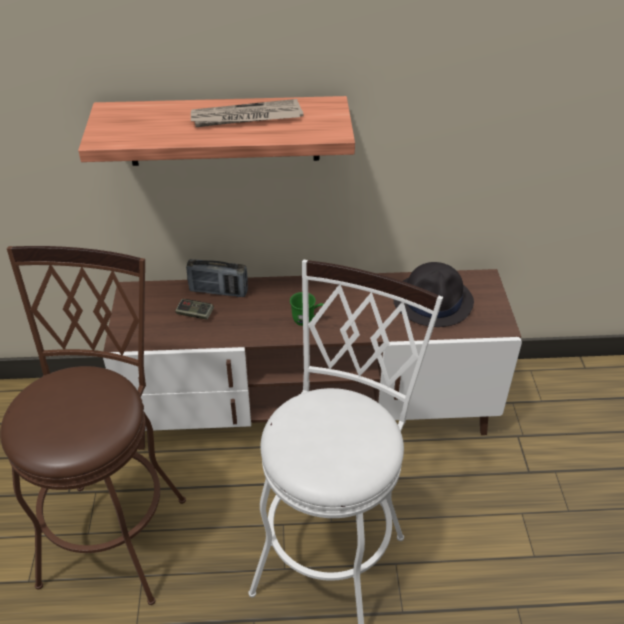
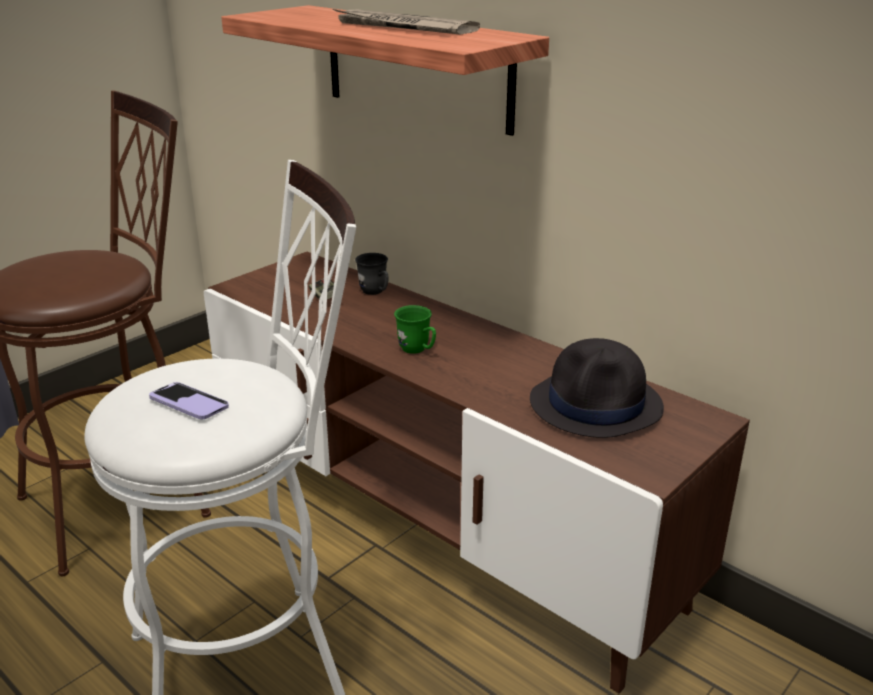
camera: 45 degrees right, 15 degrees down
radio [186,259,248,297] -> grey mug [355,253,389,295]
none -> phone [149,382,229,419]

